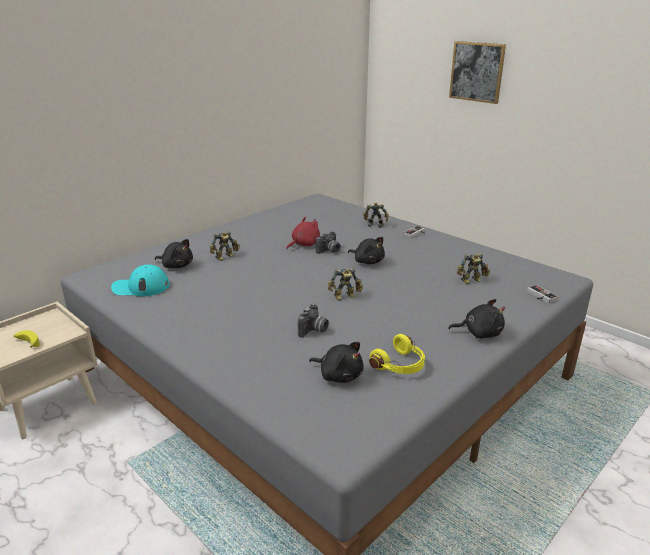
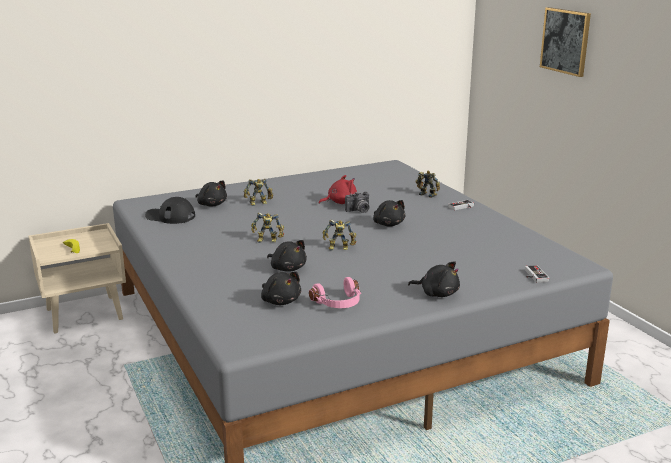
camera: 20 degrees right, 5 degrees down
turquoise cap [111,265,169,296] -> black cap [145,197,195,224]
camera [298,304,329,338] -> black plush toy [267,240,307,272]
yellow headphones [369,334,425,374] -> pink headphones [309,277,361,308]
toy robot [457,253,490,285] -> toy robot moved to [251,213,284,243]

